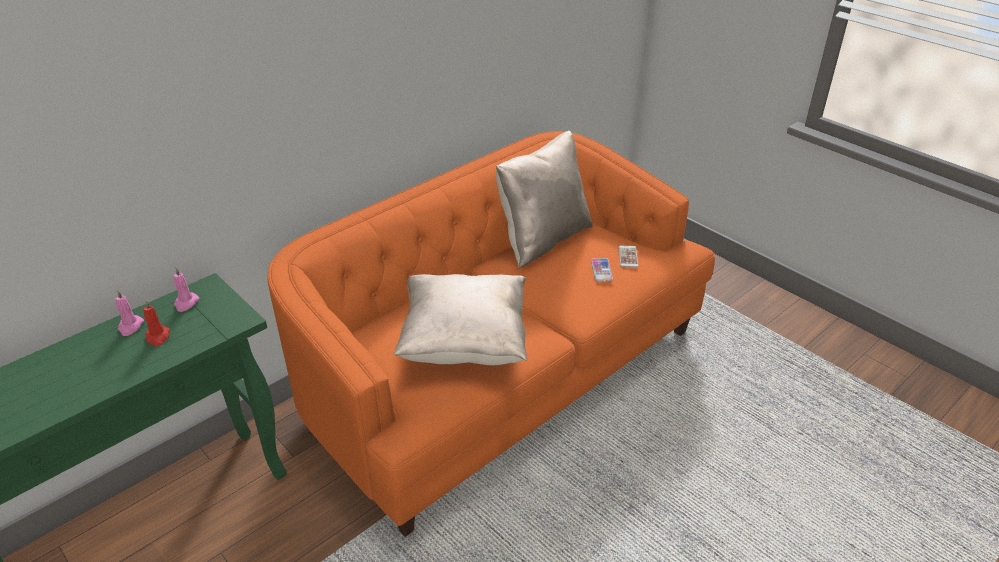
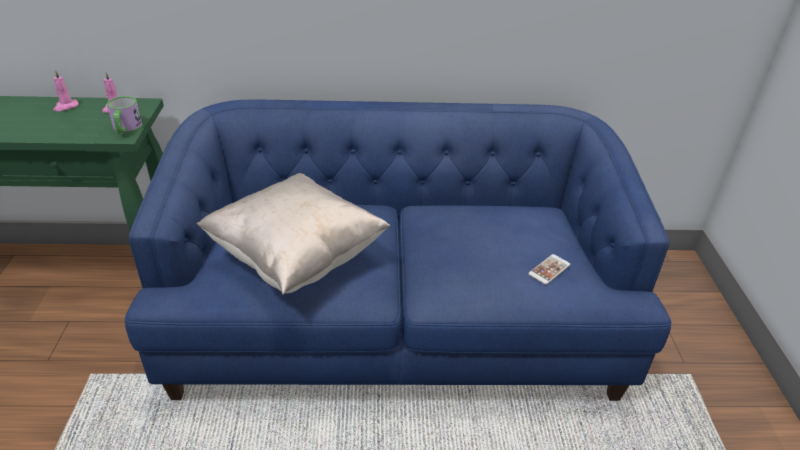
camera: 40 degrees right, 0 degrees up
red candle [143,300,170,346] -> none
orange sofa [268,131,715,537] -> blue sofa [125,100,672,401]
beige pillow [496,131,593,268] -> none
phone [591,258,613,281] -> none
none -> mug [107,96,142,133]

